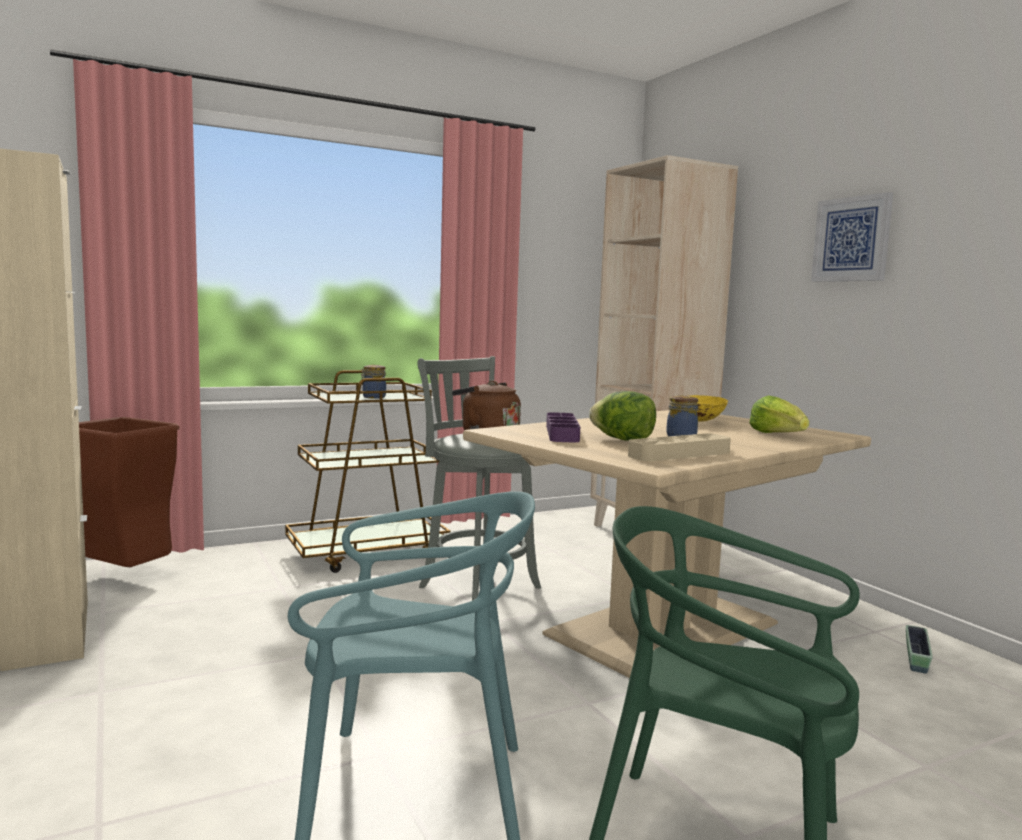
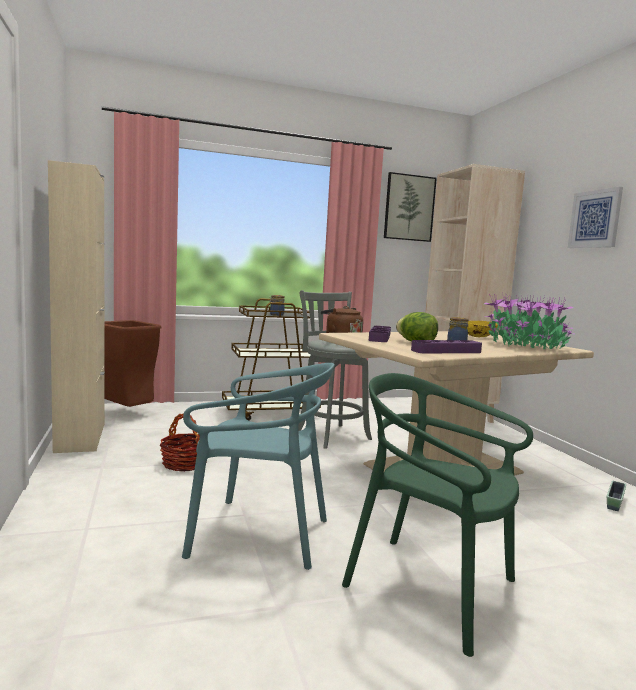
camera: 10 degrees right, 0 degrees up
beige tray [628,433,731,461] -> purple tray [411,340,482,353]
lettuce [749,395,809,433] -> potted plant [484,293,575,349]
none -> basket [160,414,207,472]
none -> picture [384,172,437,242]

